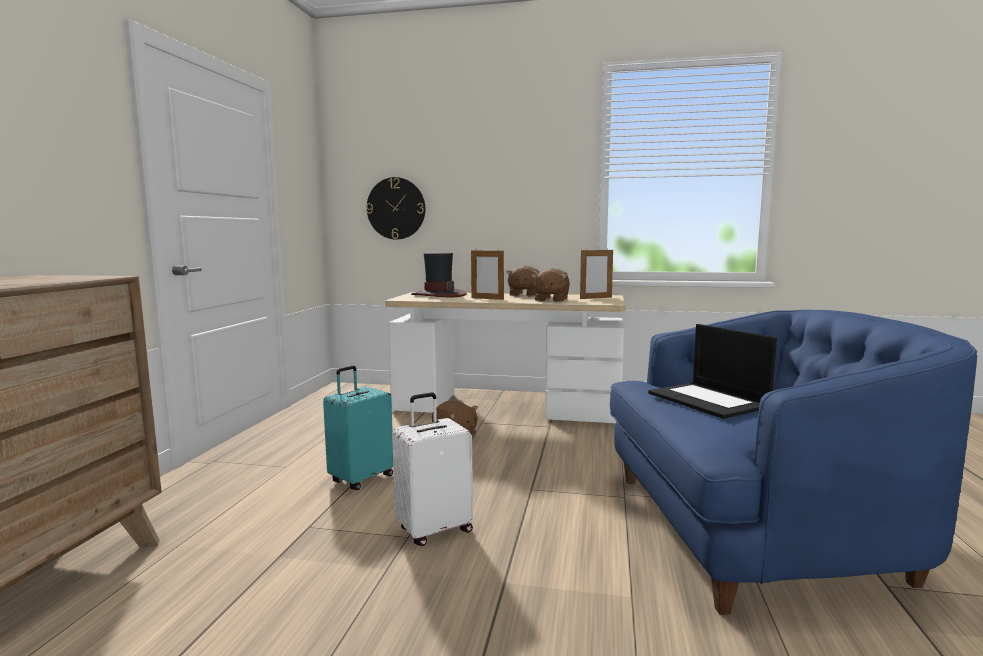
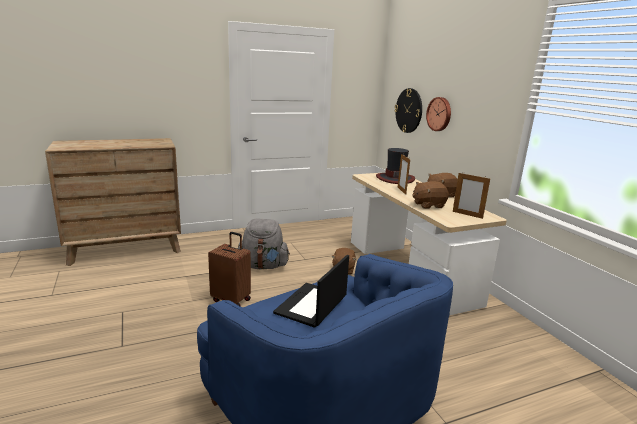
camera: 55 degrees right, 10 degrees up
turquoise suitcase [323,366,393,490] -> grey backpack [238,219,290,269]
white suitcase [392,392,473,546] -> brown suitcase [208,232,251,306]
none -> wall clock [426,97,451,131]

